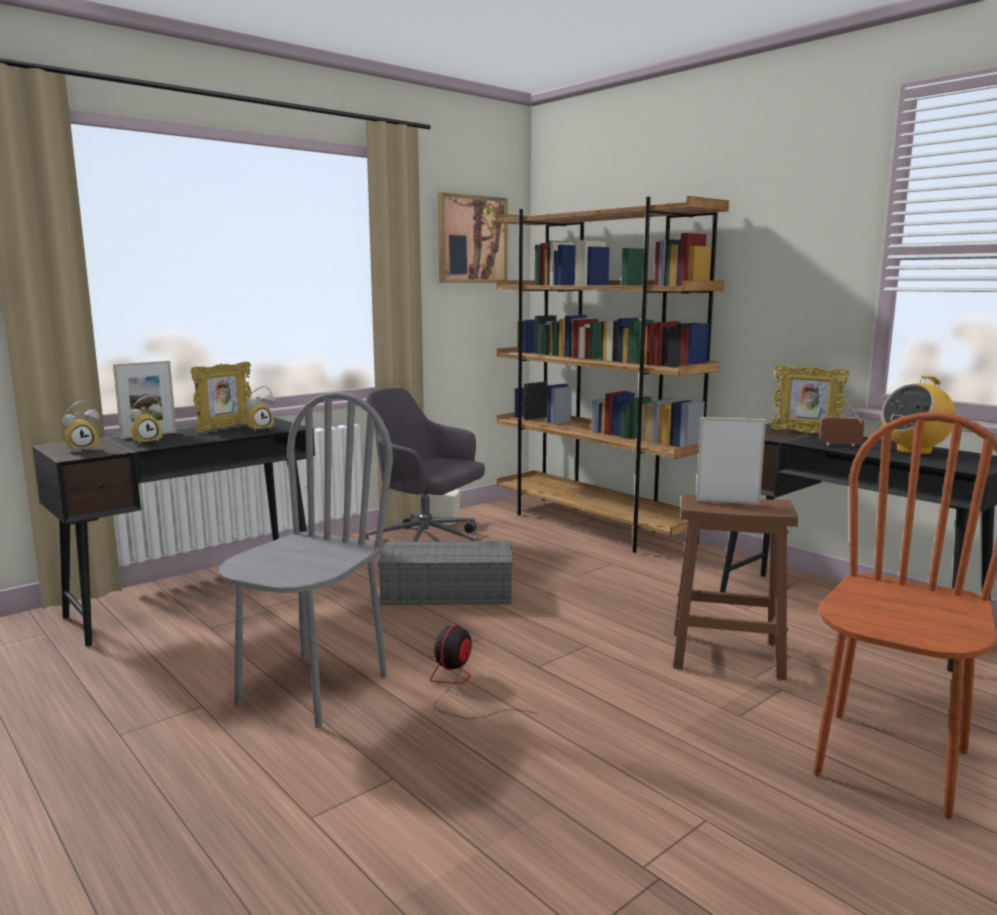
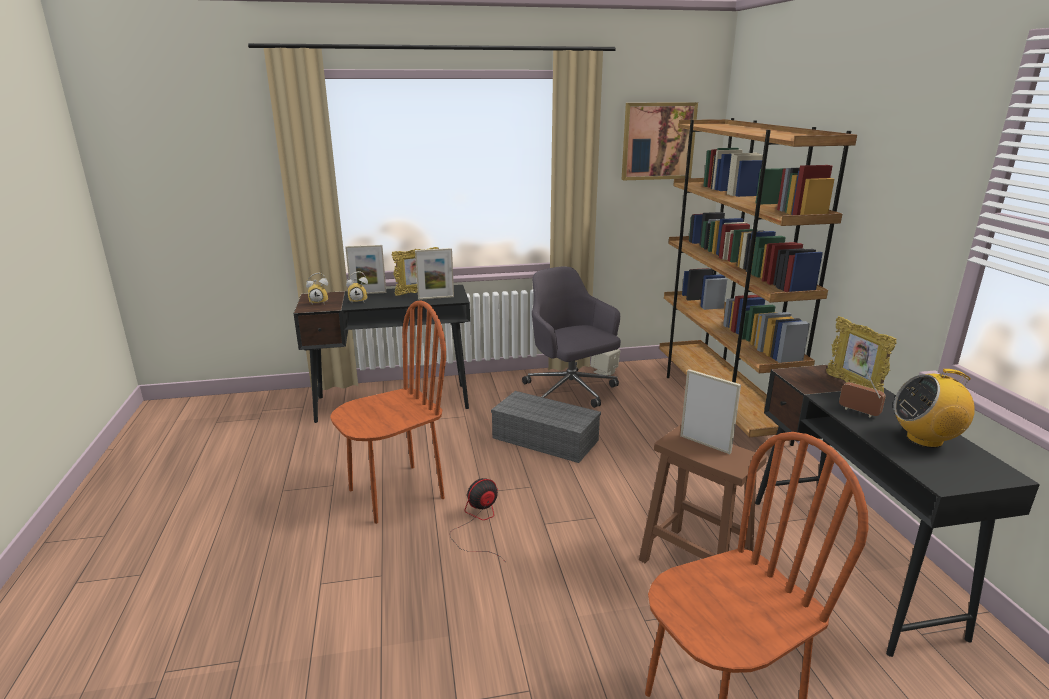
camera: 30 degrees right, 10 degrees up
grey chair [219,391,393,728] -> brown chair [330,300,446,524]
alarm clock [246,386,275,432] -> picture frame [415,248,454,300]

